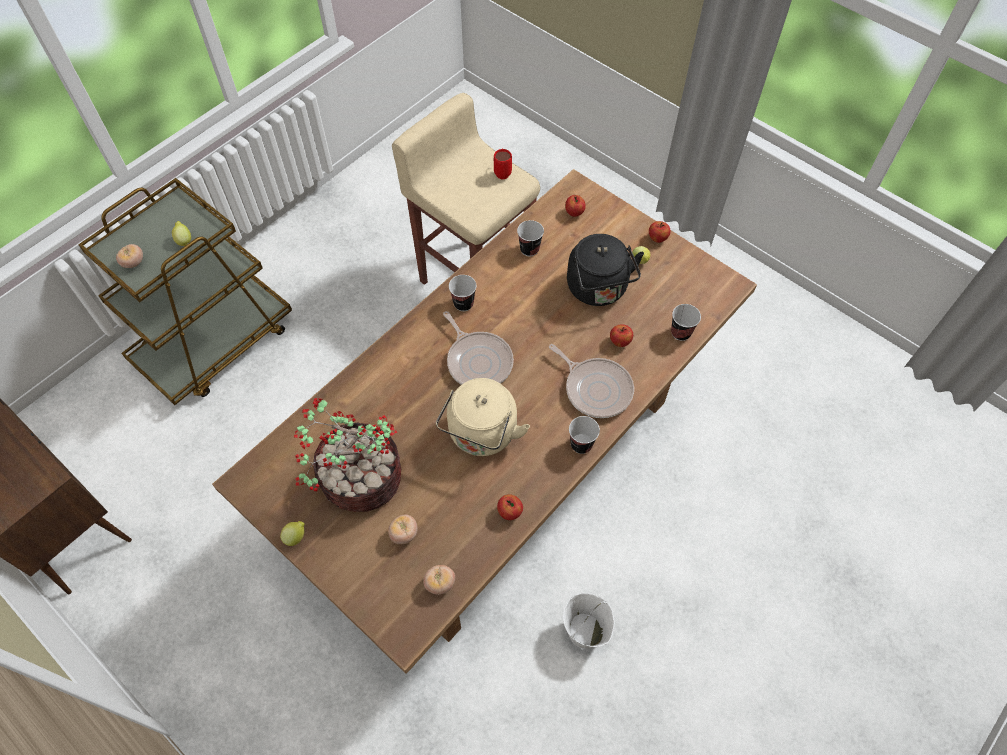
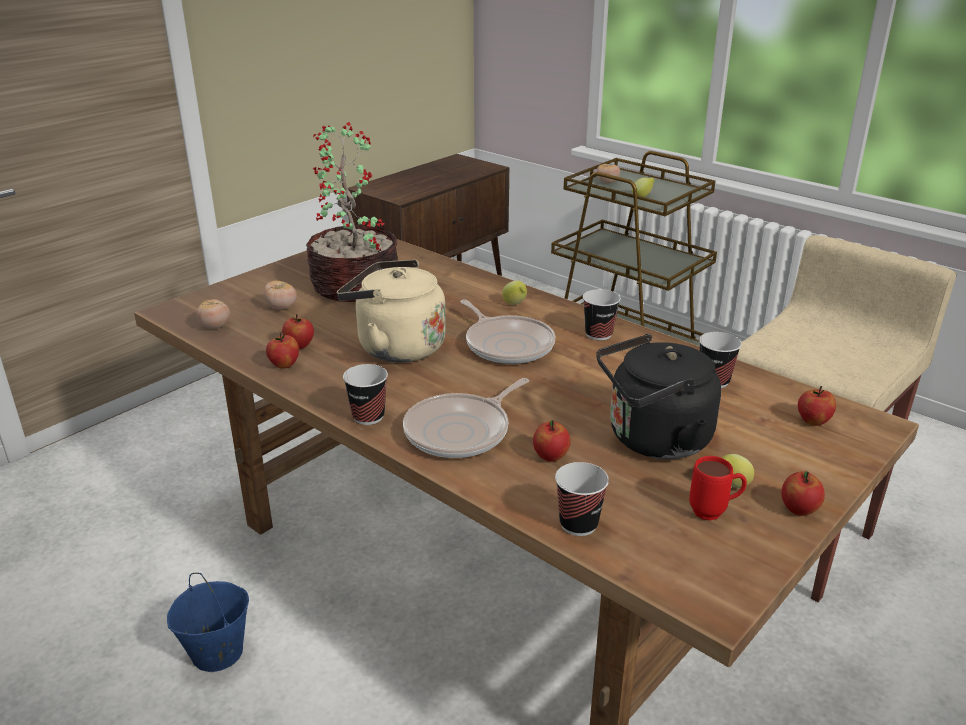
camera: 90 degrees right, 30 degrees down
lemon [280,521,305,546] -> lemon moved to [502,281,527,305]
frying pan [443,311,514,385] -> frying pan turned 90 degrees counterclockwise [460,299,555,364]
red mug [494,148,512,179] -> red mug moved to [689,456,747,521]
white bucket [563,593,615,649] -> blue bucket [167,573,249,672]
none -> apple [282,314,314,349]

